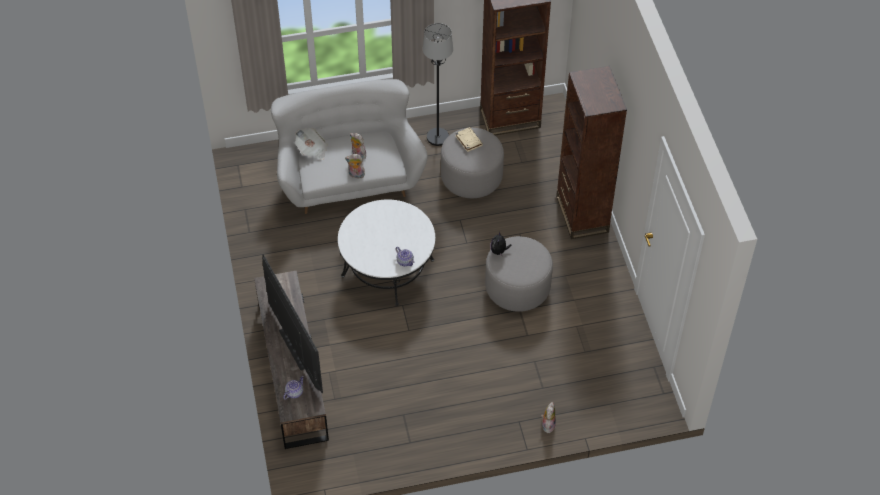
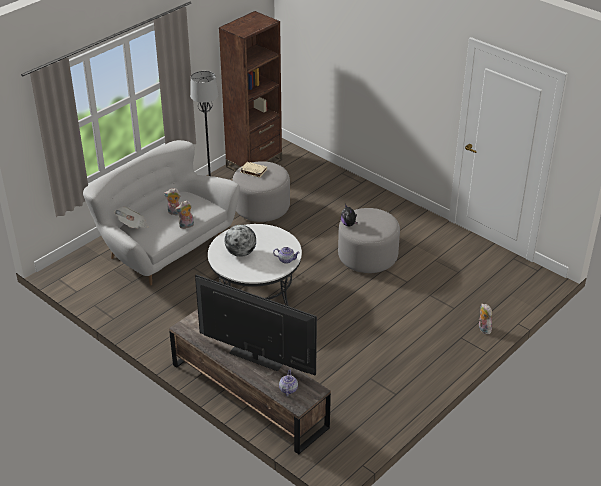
camera: 35 degrees left, 15 degrees down
brown bookcase [556,66,627,239] -> none
none -> globe [224,225,256,257]

